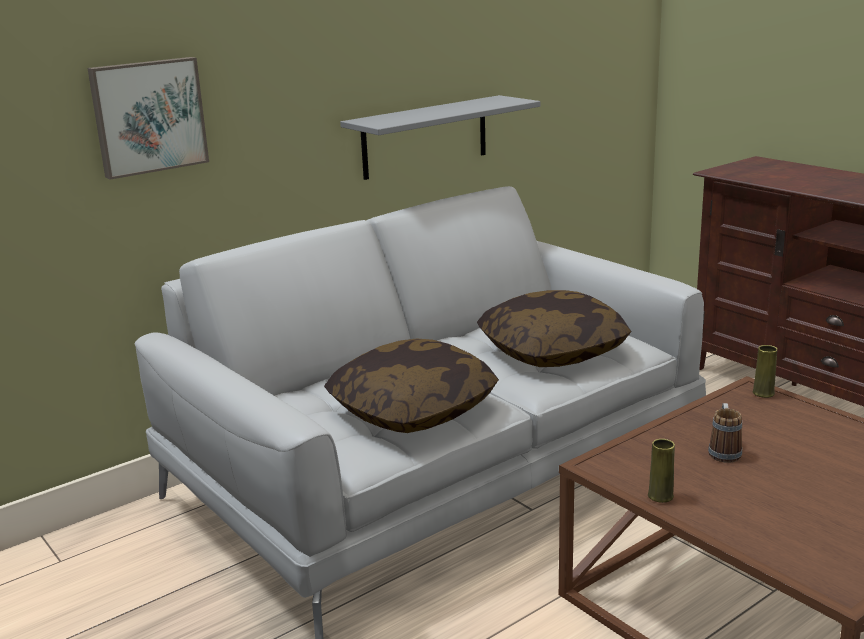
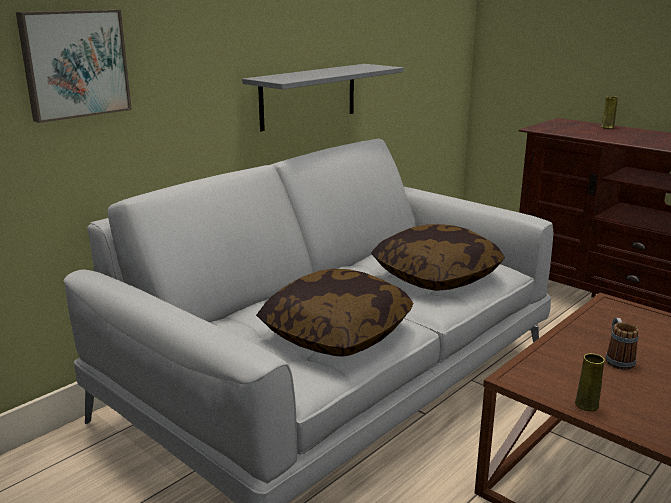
camera: 10 degrees left, 0 degrees up
yellow vase [753,345,778,398] -> yellow vase moved to [601,96,618,129]

